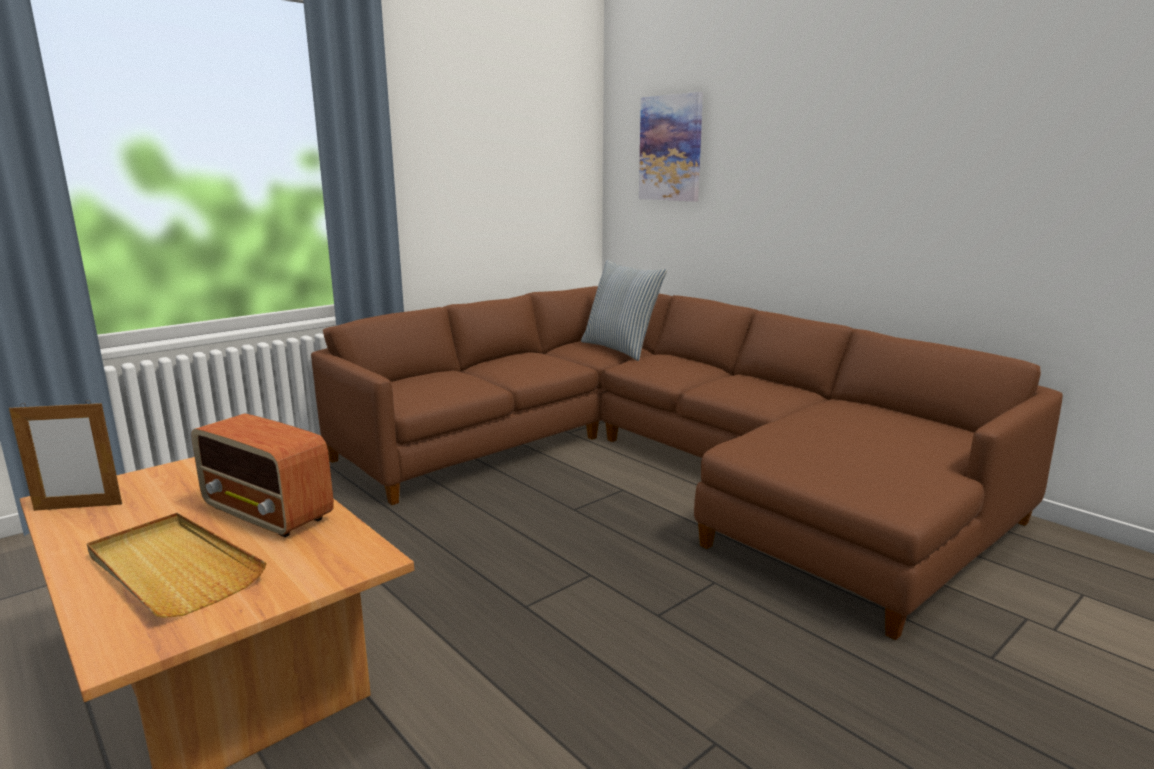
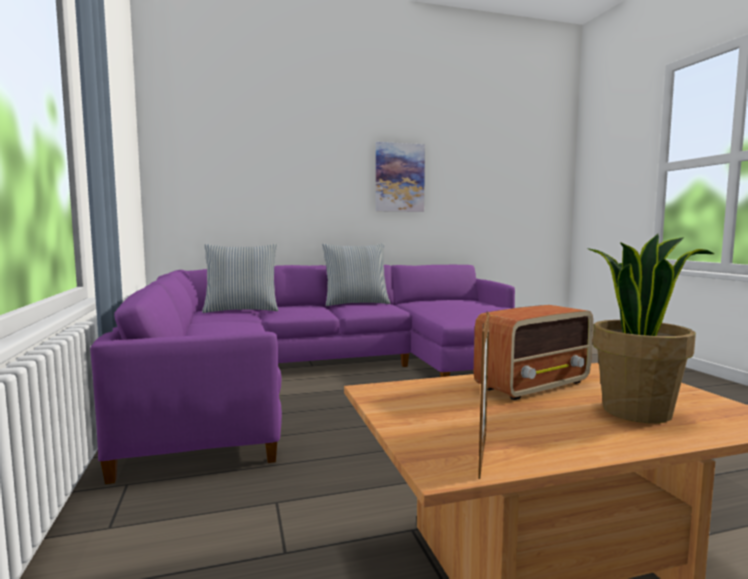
camera: 65 degrees left, 10 degrees down
beige tray [87,513,267,618] -> potted plant [587,234,714,423]
brown sofa [311,286,1063,640] -> purple sofa [90,265,515,484]
picture [639,92,703,202] -> picture moved to [376,142,425,212]
none -> pillow [322,243,390,306]

